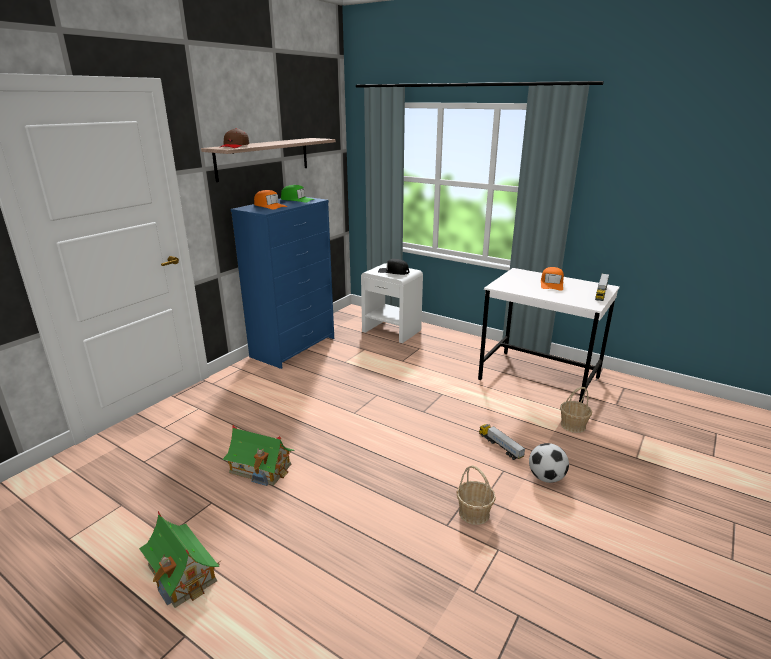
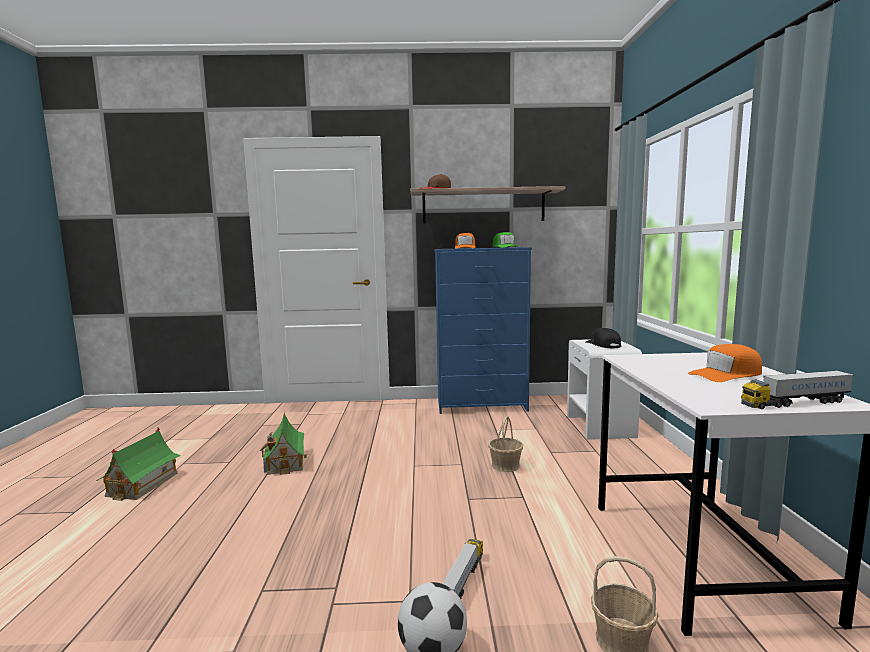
camera: 55 degrees right, 15 degrees down
basket [457,465,496,525] -> basket moved to [488,416,523,472]

